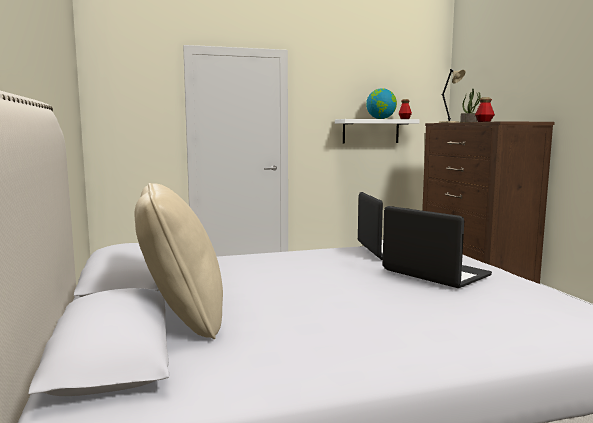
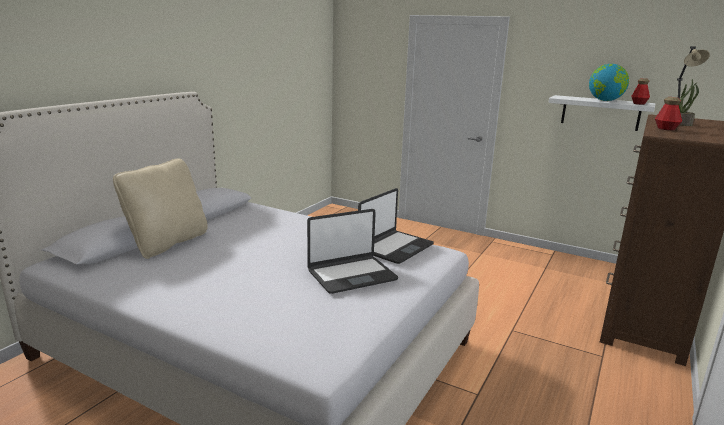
camera: 45 degrees right, 10 degrees up
laptop [383,206,492,288] -> laptop turned 60 degrees clockwise [307,209,398,294]

